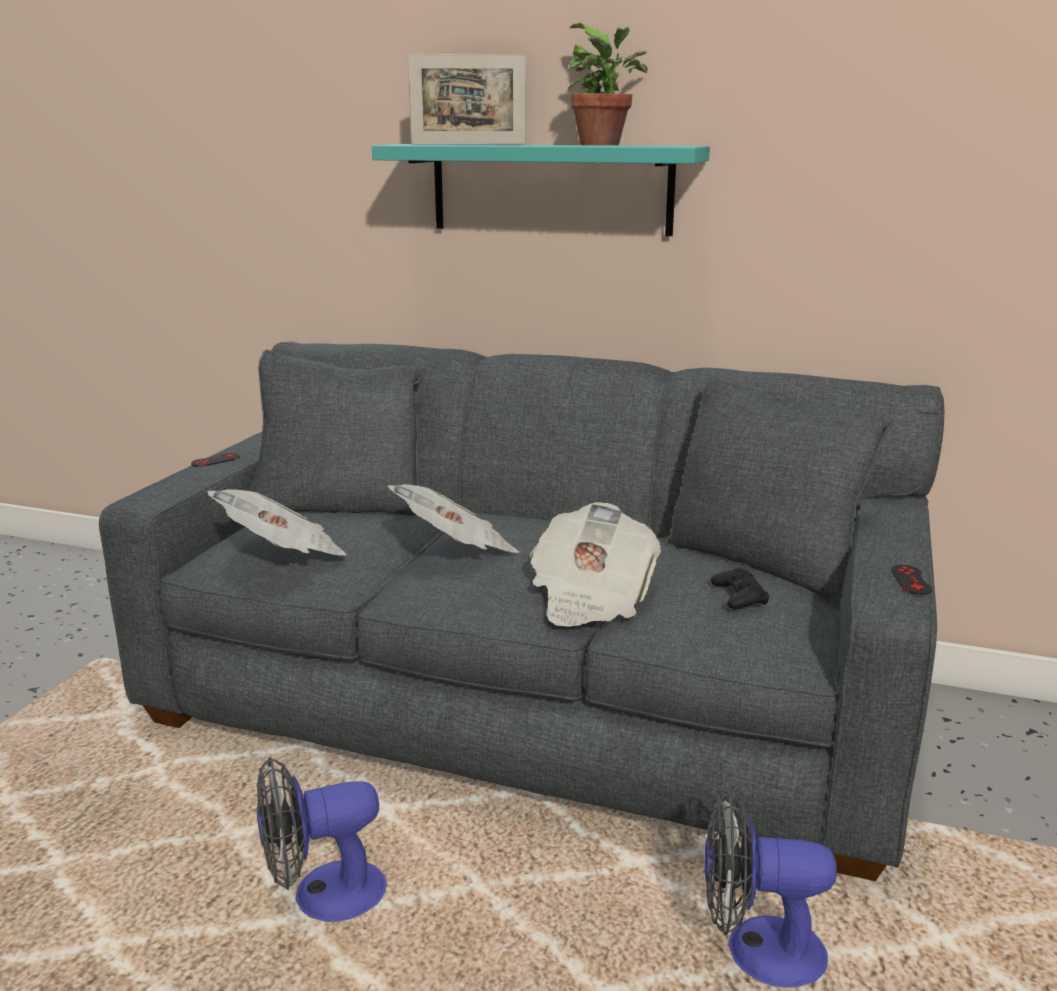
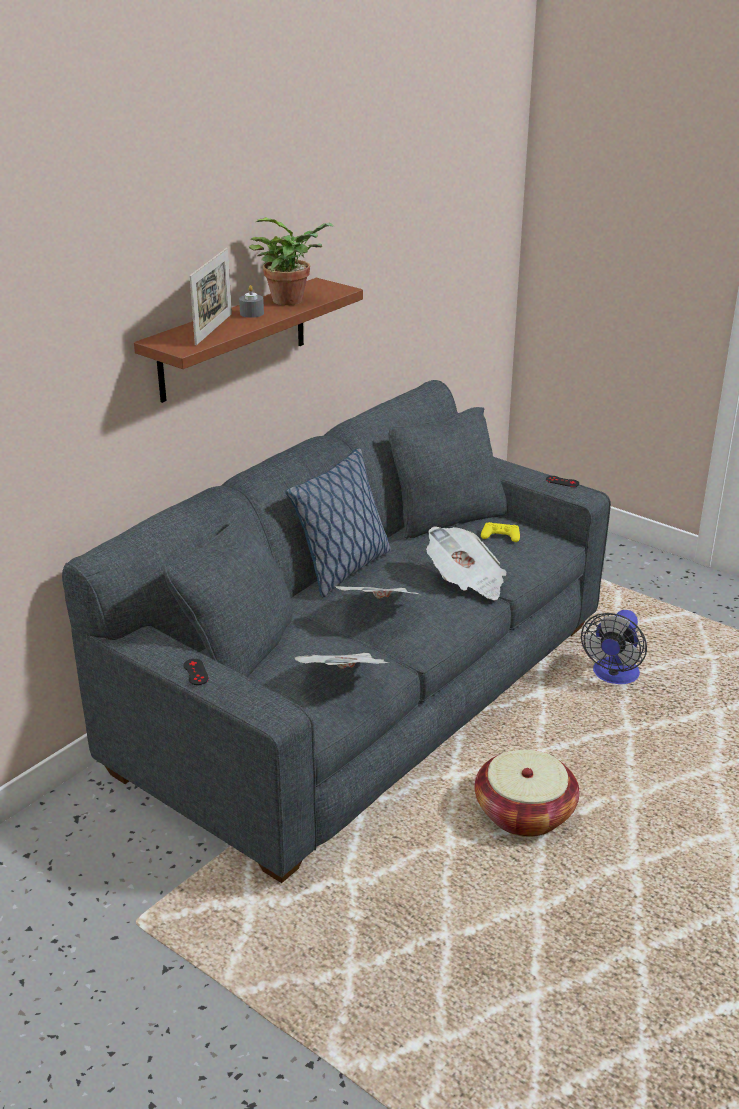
camera: 70 degrees left, 10 degrees up
fan [257,757,386,922] -> basket [475,749,579,837]
turquoise shelf [372,144,710,236] -> brown shelf [134,278,363,403]
black game controller [711,568,769,609] -> yellow game controller [481,522,520,542]
none -> grey candle [239,285,264,318]
none -> pillow [286,448,391,597]

